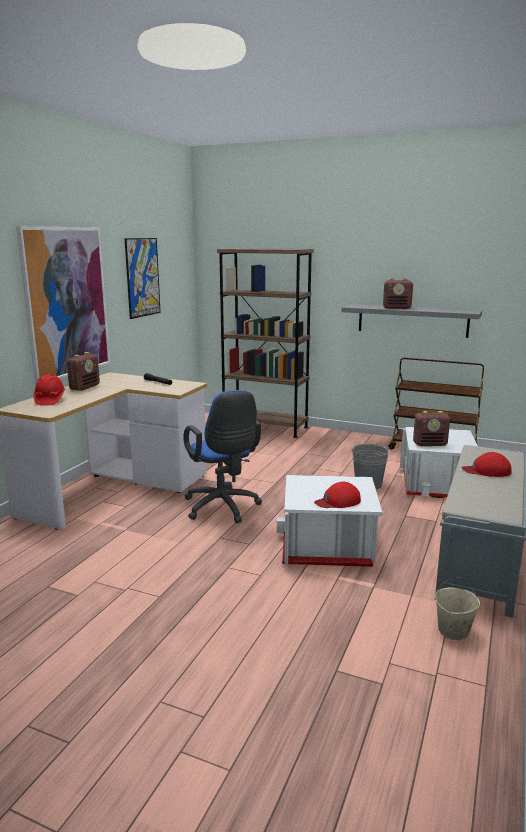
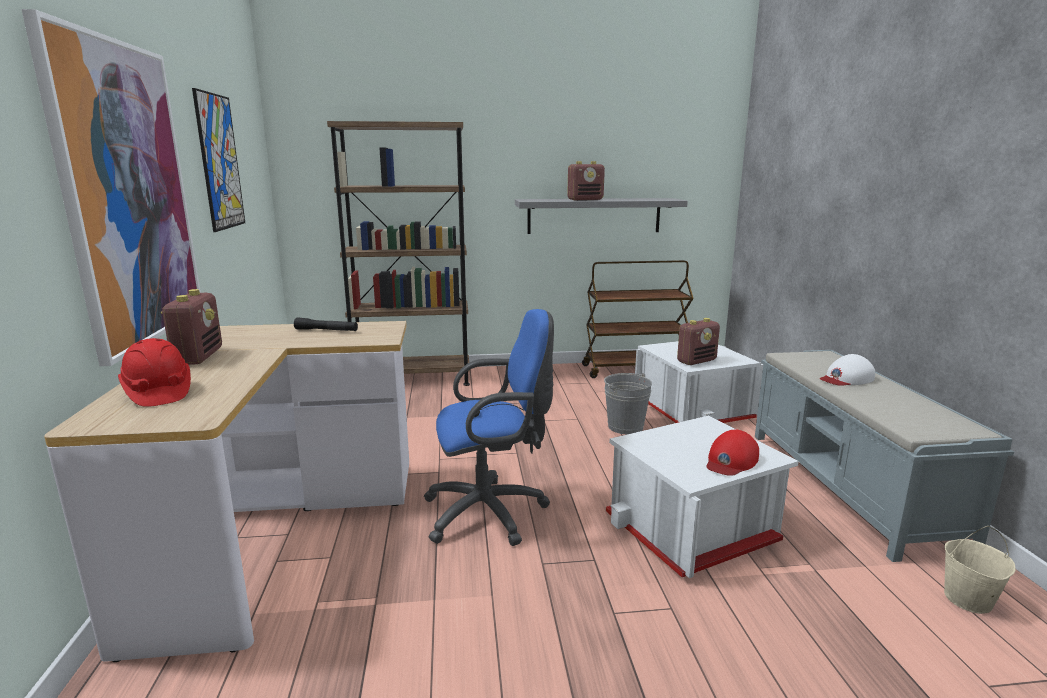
camera: 30 degrees left, 0 degrees up
blue office chair [184,390,262,523] -> blue office chair turned 45 degrees counterclockwise [424,309,554,546]
red cap [462,452,511,477] -> white cap [820,354,875,386]

